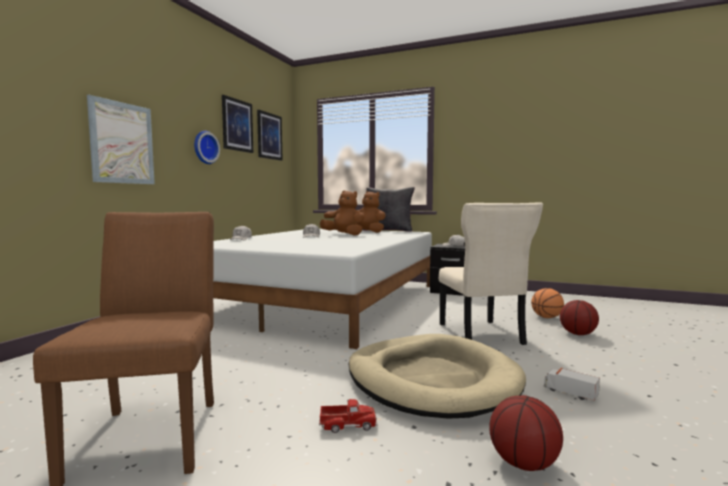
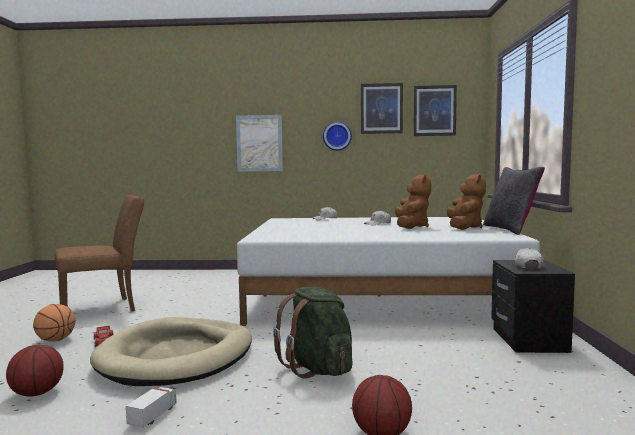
camera: 70 degrees right, 0 degrees up
beige chair [439,202,543,345] -> green backpack [273,287,353,379]
basketball [531,288,564,318] -> basketball moved to [33,304,76,342]

